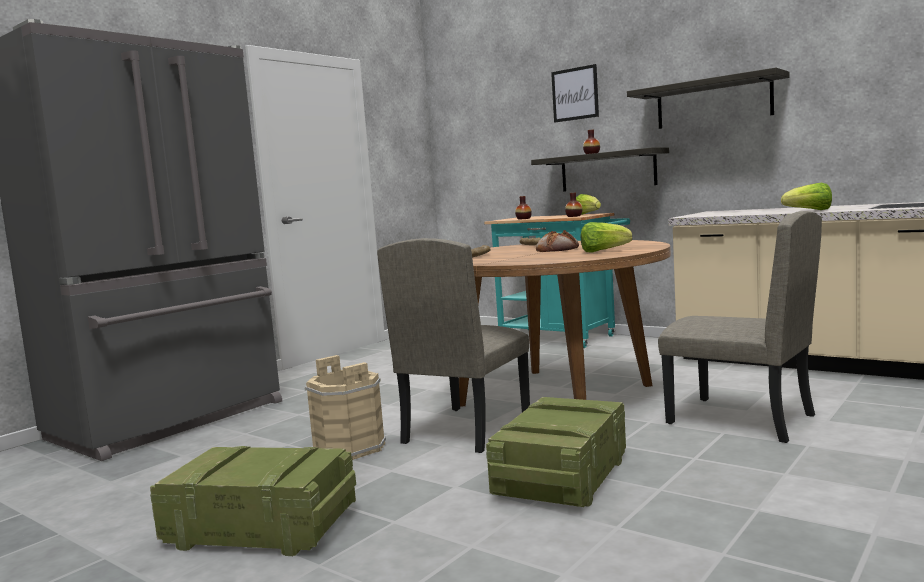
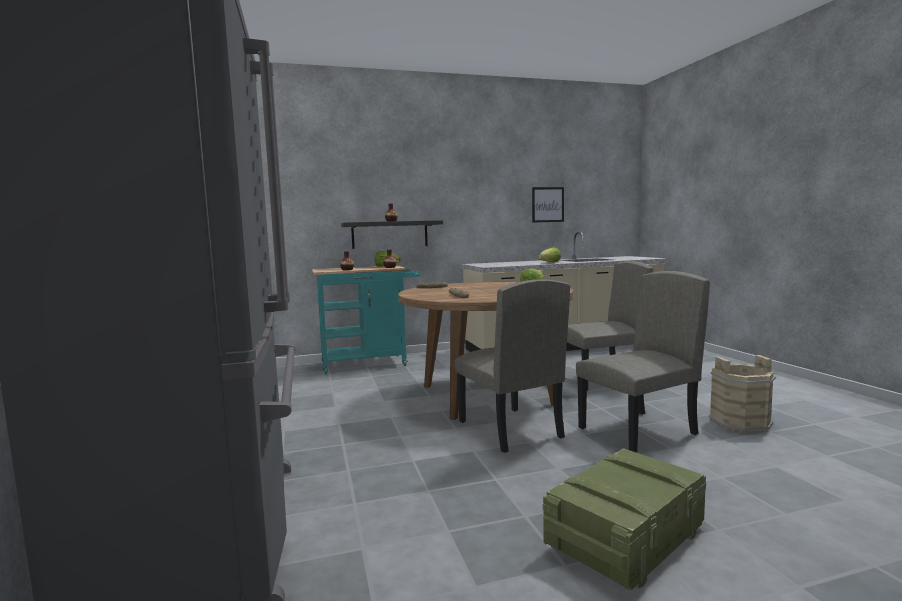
camera: 55 degrees left, 0 degrees up
beige bucket [304,355,386,461] -> beige bucket moved to [709,355,776,434]
crate [486,397,626,507] -> beige chair [576,271,710,453]
bread [536,230,579,252] -> none
picture [551,64,599,123] -> picture moved to [532,187,564,223]
shelf [627,67,790,129] -> none

